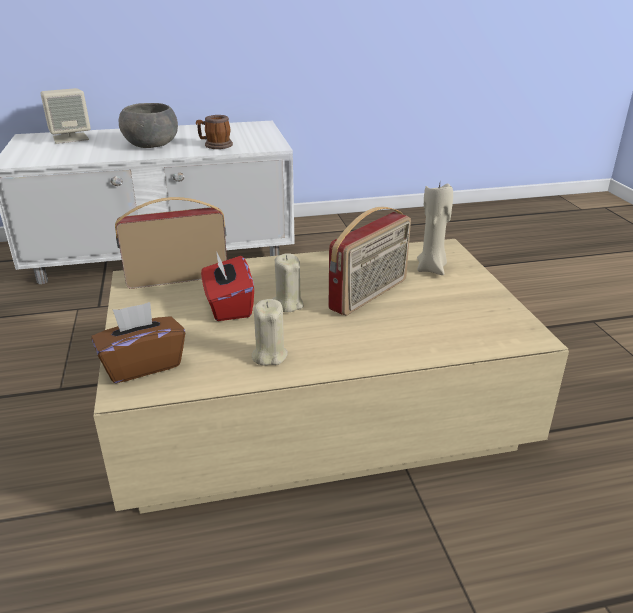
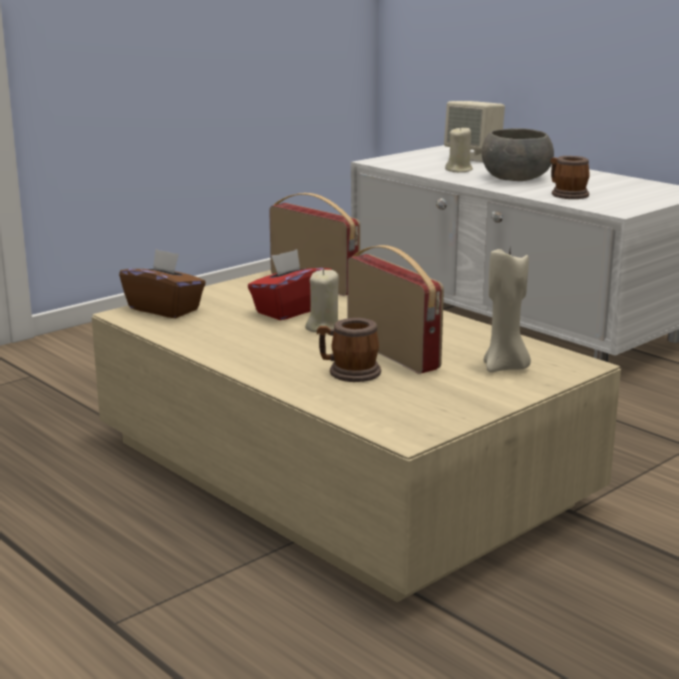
camera: 60 degrees right, 10 degrees down
beige candle [252,299,288,366] -> beige candle moved to [445,126,473,172]
radio [328,207,411,315] -> radio turned 135 degrees counterclockwise [347,245,444,374]
none -> mug [317,318,381,382]

